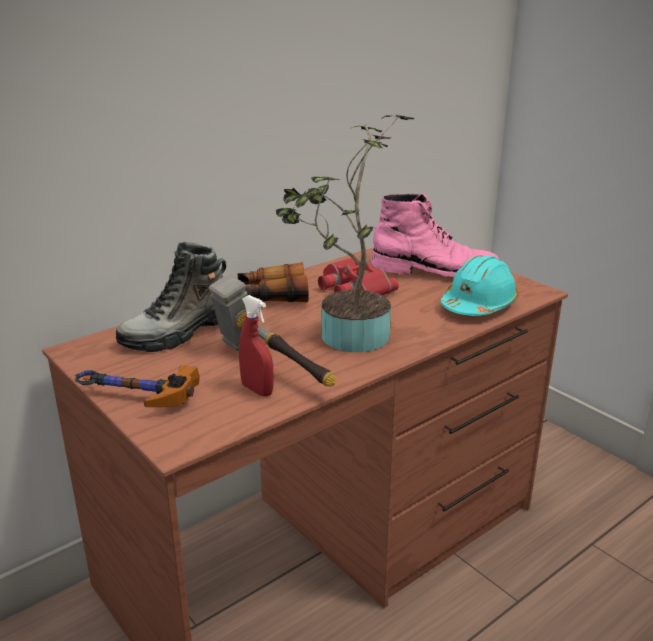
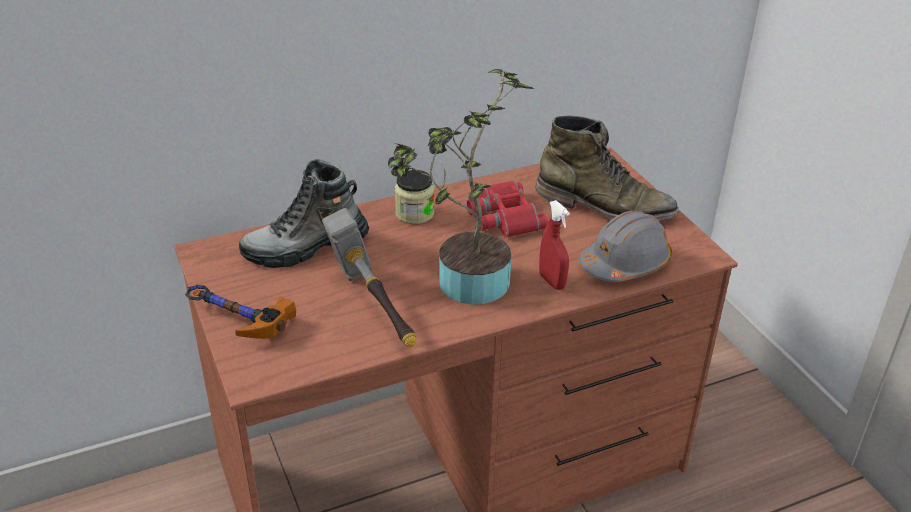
camera: 15 degrees right, 10 degrees up
binoculars [238,262,309,302] -> jar [395,170,434,224]
red spray bottle [239,295,273,397] -> red spray bottle moved to [539,200,570,290]
pink boot [371,193,499,277] -> green boot [536,115,679,221]
turquoise hard hat [440,255,518,316] -> grey hard hat [579,211,672,282]

